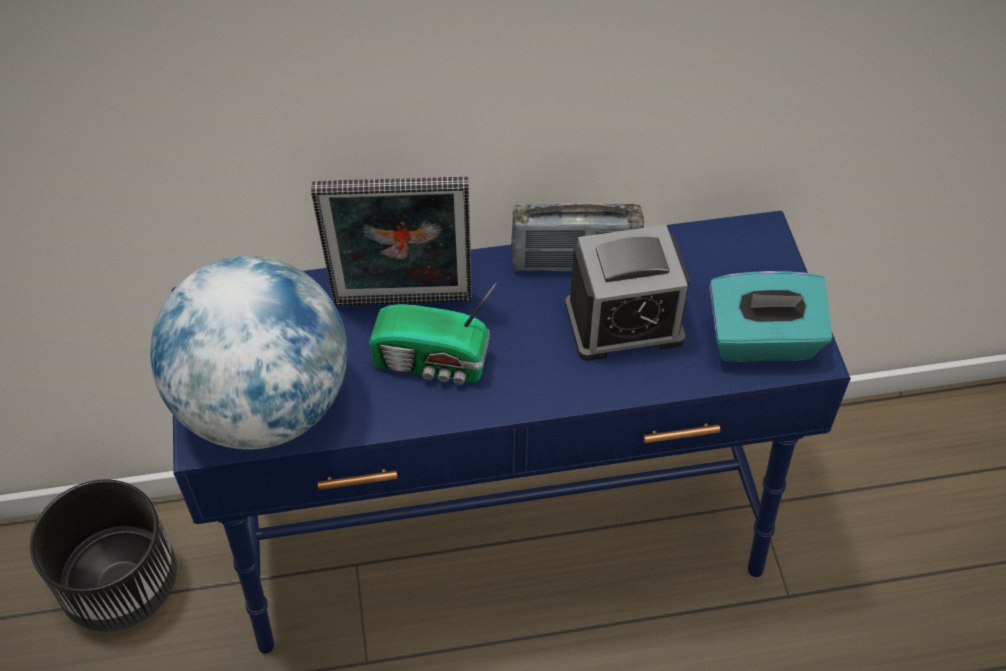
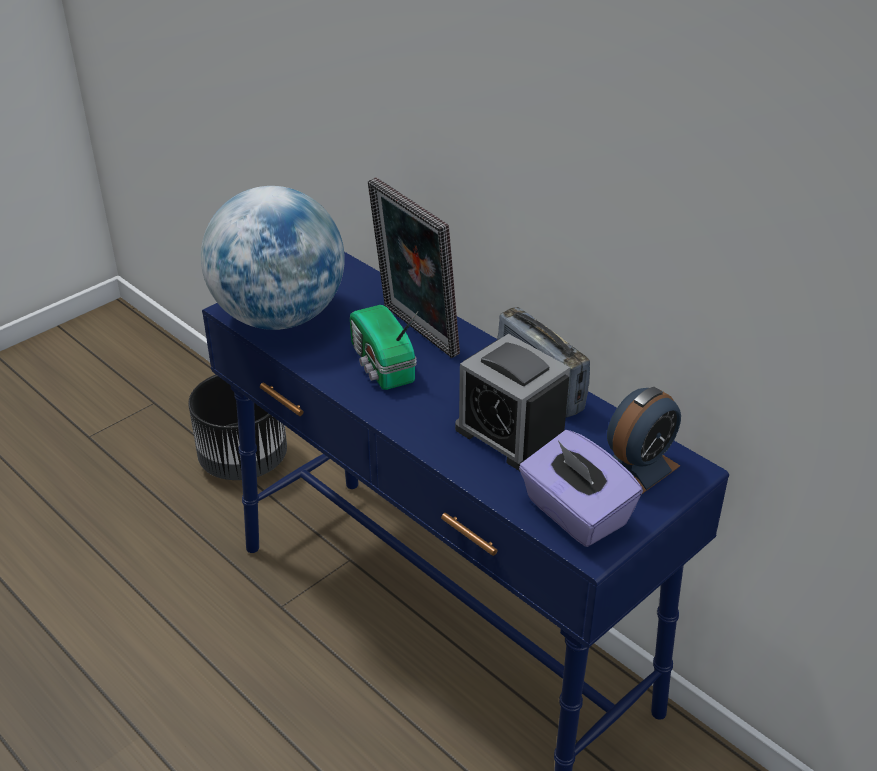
camera: 55 degrees right, 15 degrees down
turquoise tissue box [709,271,832,362] -> purple tissue box [519,430,643,547]
none -> alarm clock [607,387,681,495]

